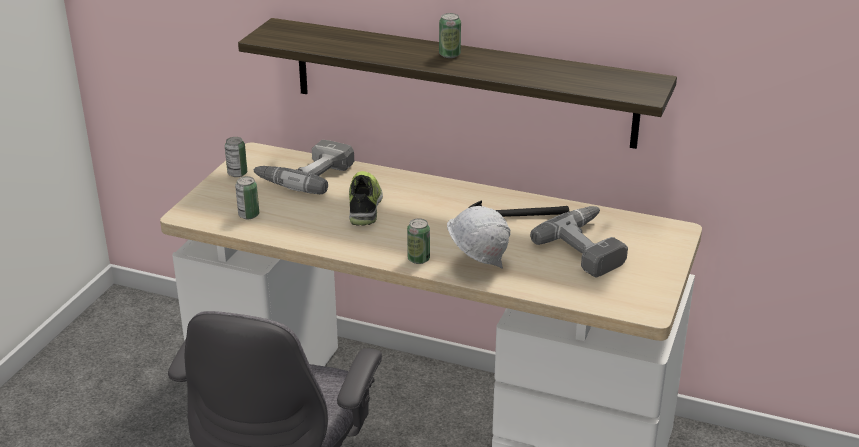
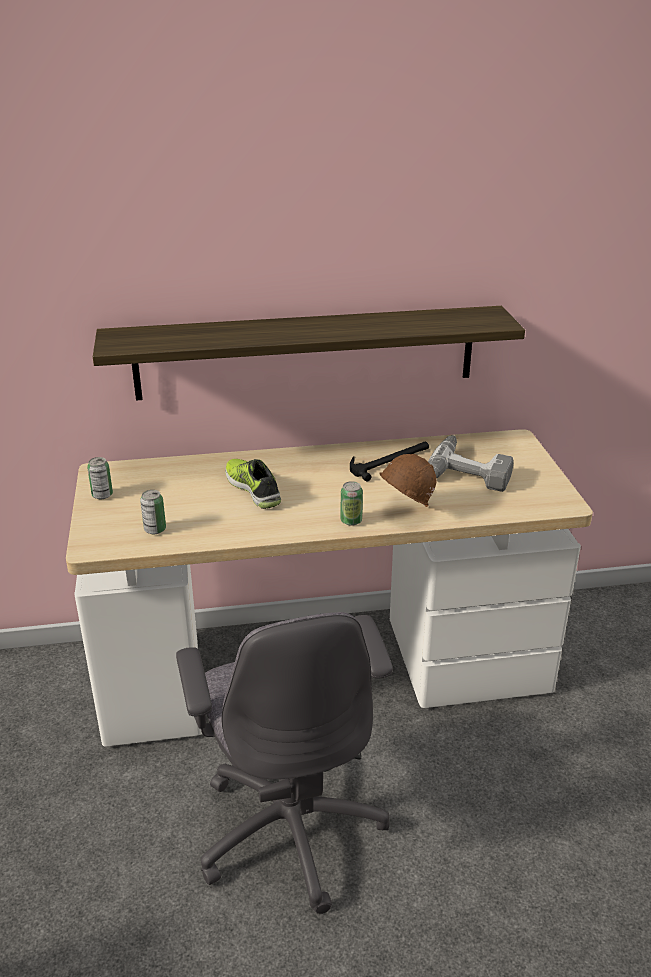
camera: 30 degrees left, 0 degrees up
power drill [253,140,354,194] -> none
can [439,13,461,58] -> none
white hard hat [447,206,511,268] -> brown hard hat [379,454,436,507]

